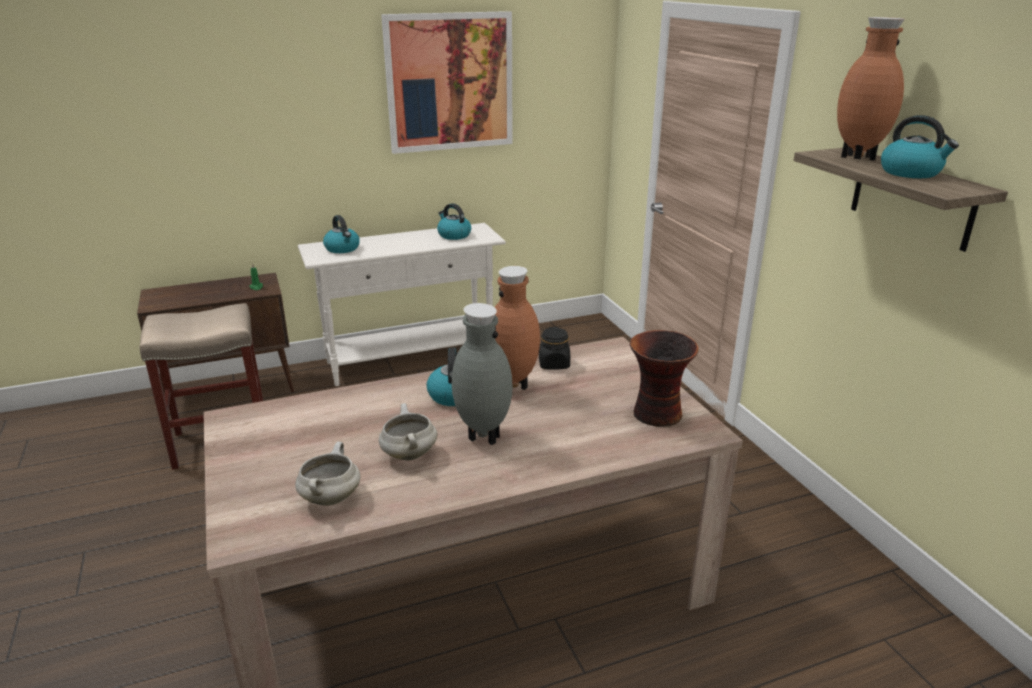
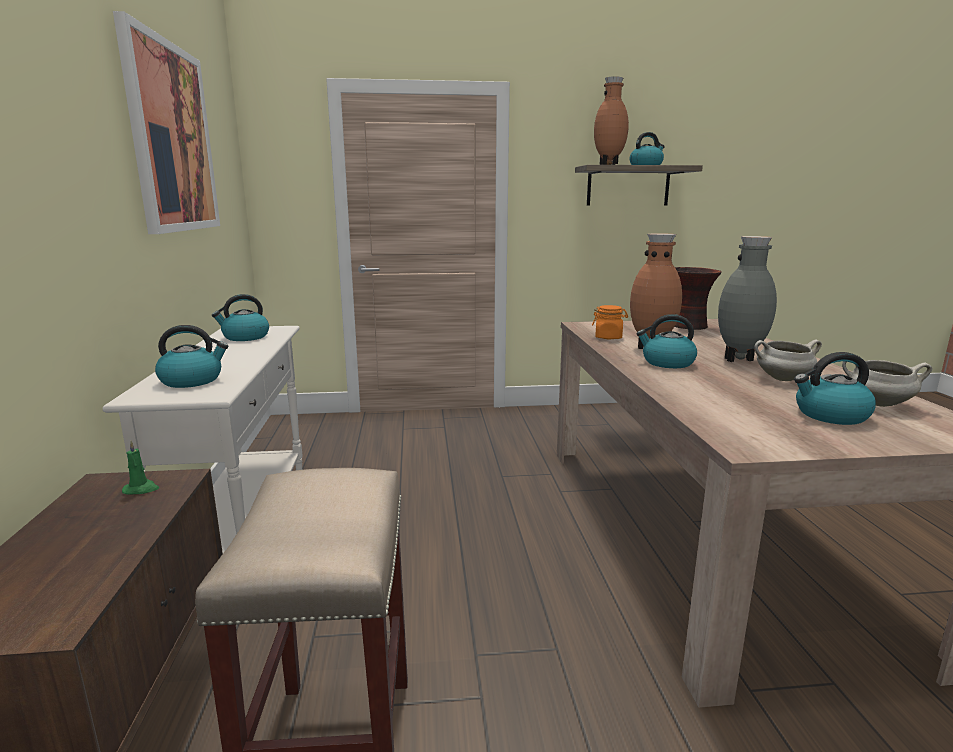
camera: 75 degrees left, 10 degrees down
black jar [539,327,570,370] -> orange jar [592,305,628,339]
none -> kettle [794,352,876,425]

